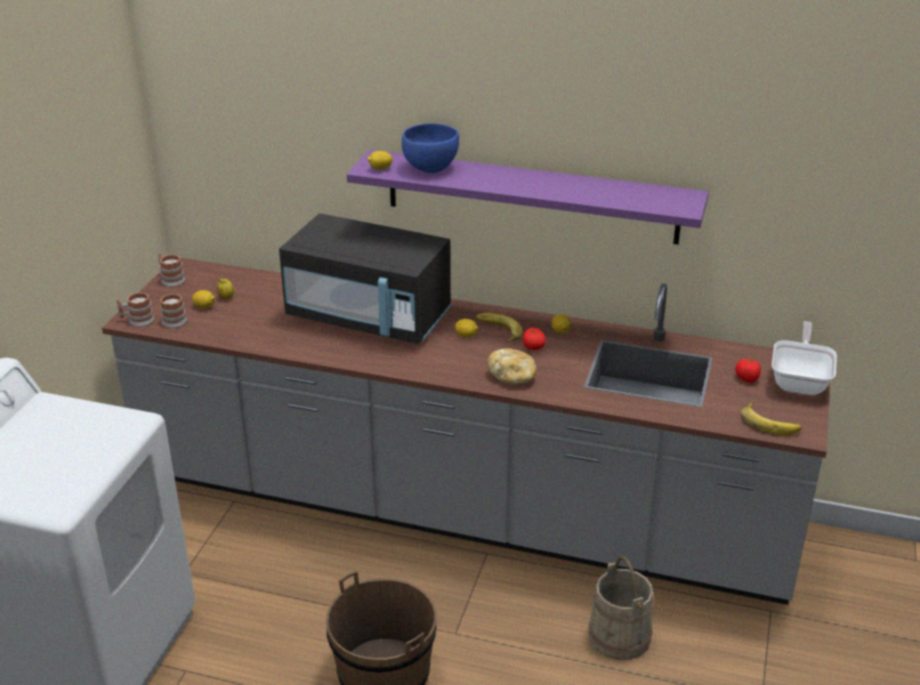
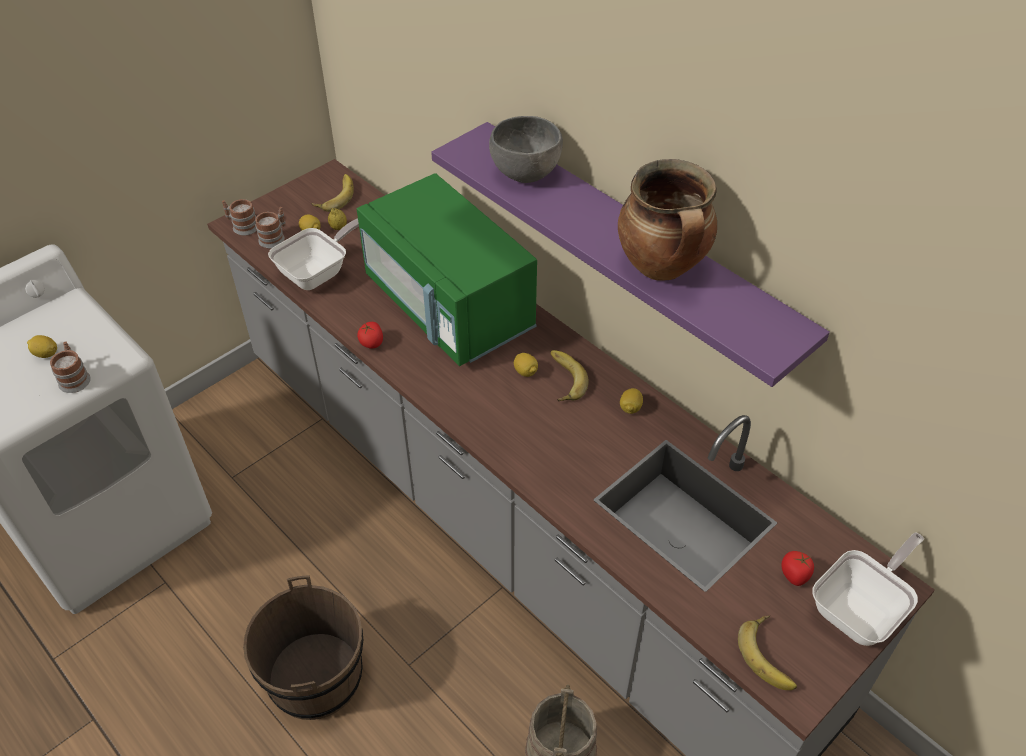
camera: 30 degrees right, 15 degrees up
mug [158,253,185,286] -> mug moved to [50,341,91,393]
black microwave [279,213,452,344] -> green microwave [357,173,537,366]
lemon [367,151,393,170] -> lemon moved to [27,335,57,358]
blue bowl [402,123,459,173] -> grey bowl [489,116,563,183]
bread [487,348,537,385] -> none
tomato [523,328,546,350] -> tomato moved to [357,322,383,349]
none -> frying pan [268,218,359,290]
none -> banana [311,174,354,212]
none -> cooking pot [618,159,717,280]

